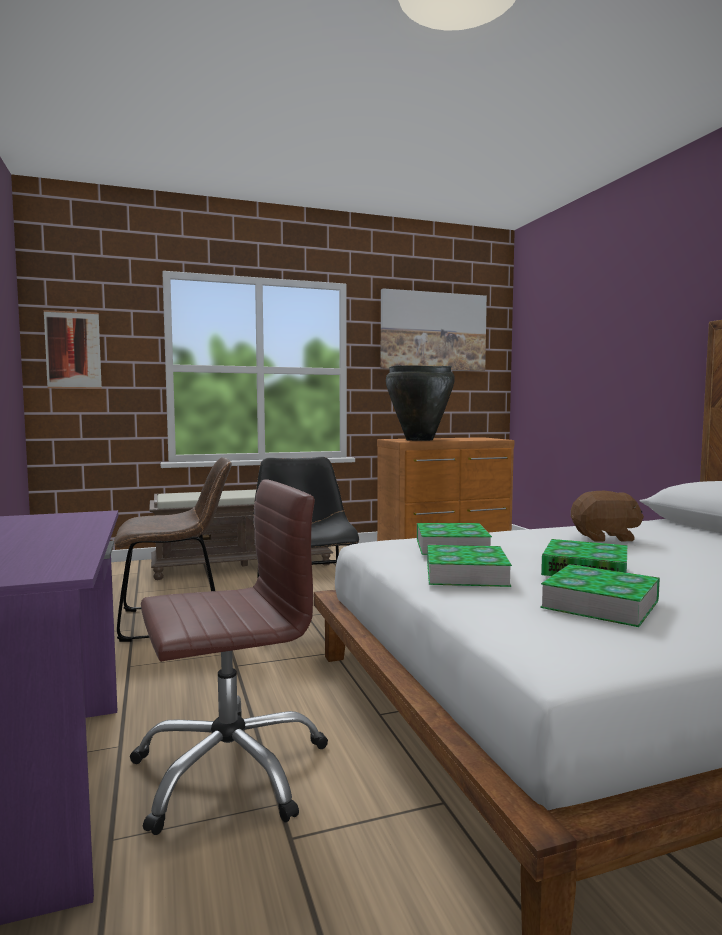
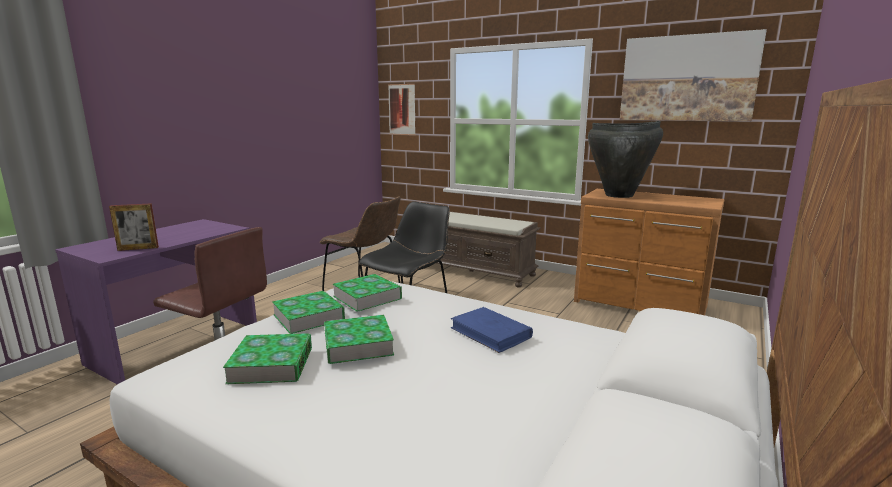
camera: 50 degrees right, 10 degrees up
brown plush toy [571,491,644,542] -> blue book [451,307,533,353]
none -> picture frame [109,203,159,251]

